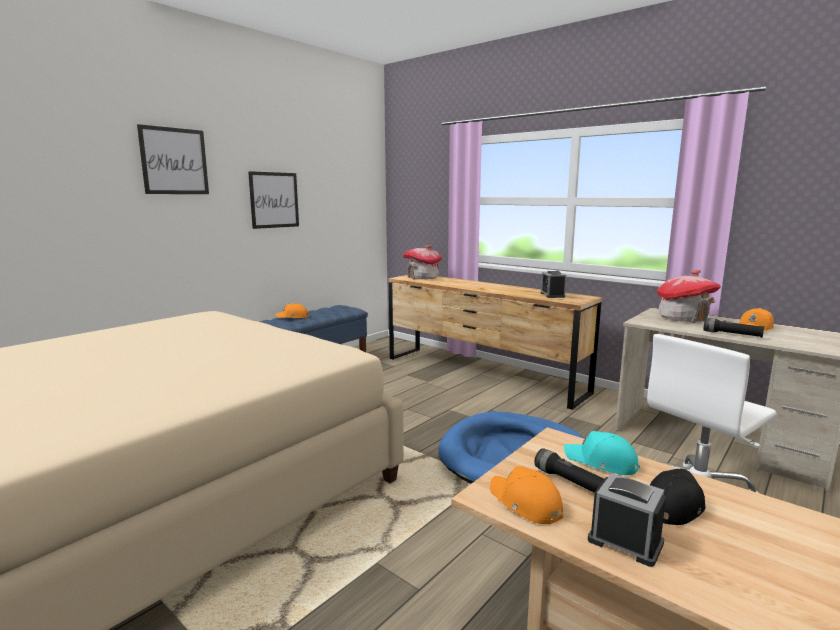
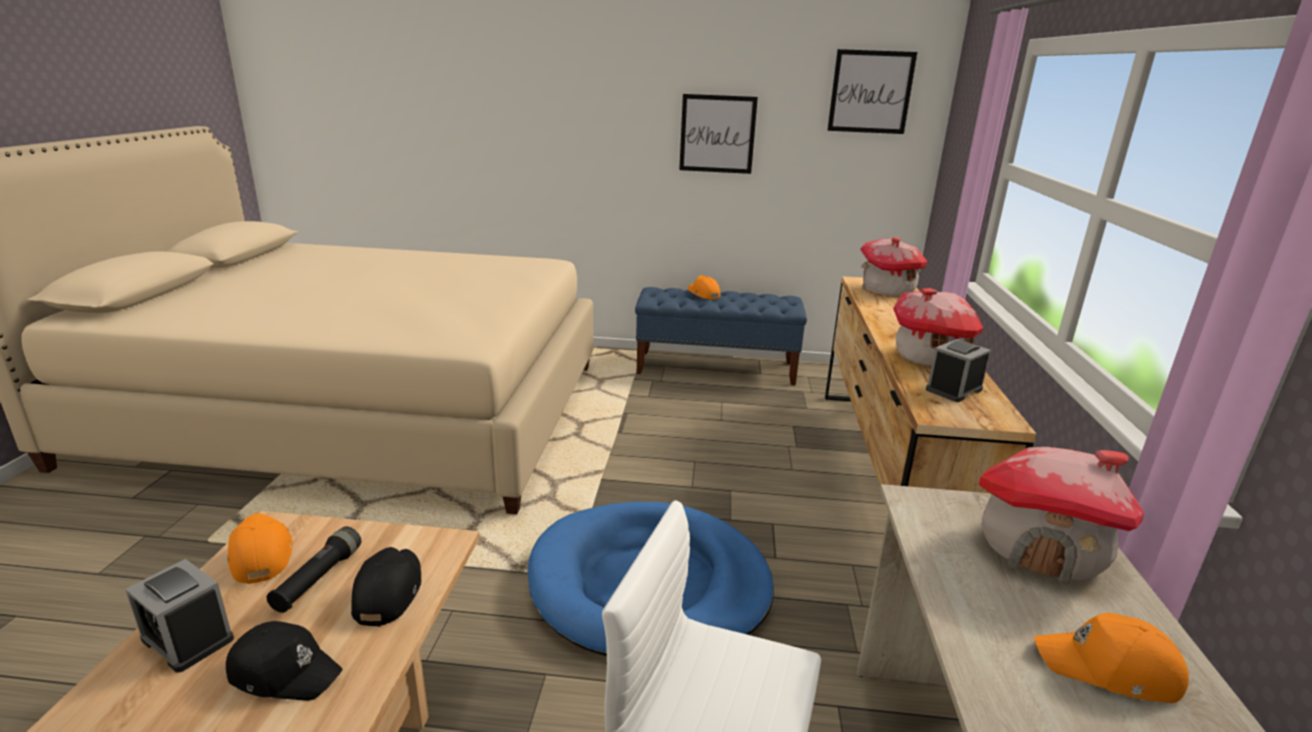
camera: 55 degrees right, 10 degrees up
picture [137,124,209,194] -> picture moved to [827,49,917,134]
orange cap [490,466,563,524] -> orange cap turned 45 degrees counterclockwise [228,513,293,584]
turquoise cap [564,431,640,475] -> black cap [351,547,421,627]
alarm clock [588,473,666,567] -> alarm clock turned 120 degrees clockwise [125,559,234,673]
black flashlight [704,318,764,338] -> none
none -> toy house [893,288,983,366]

